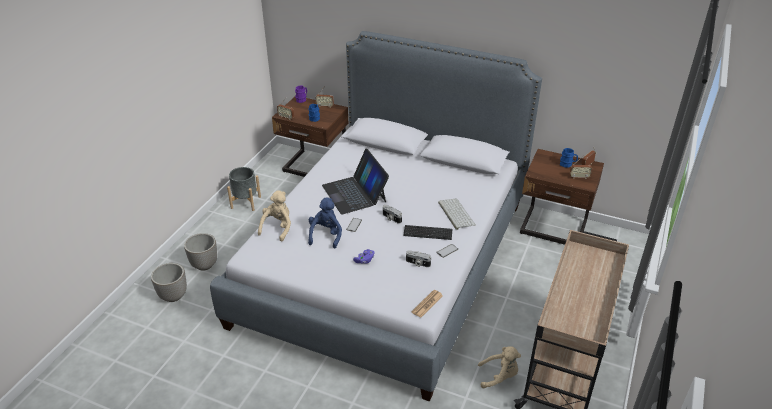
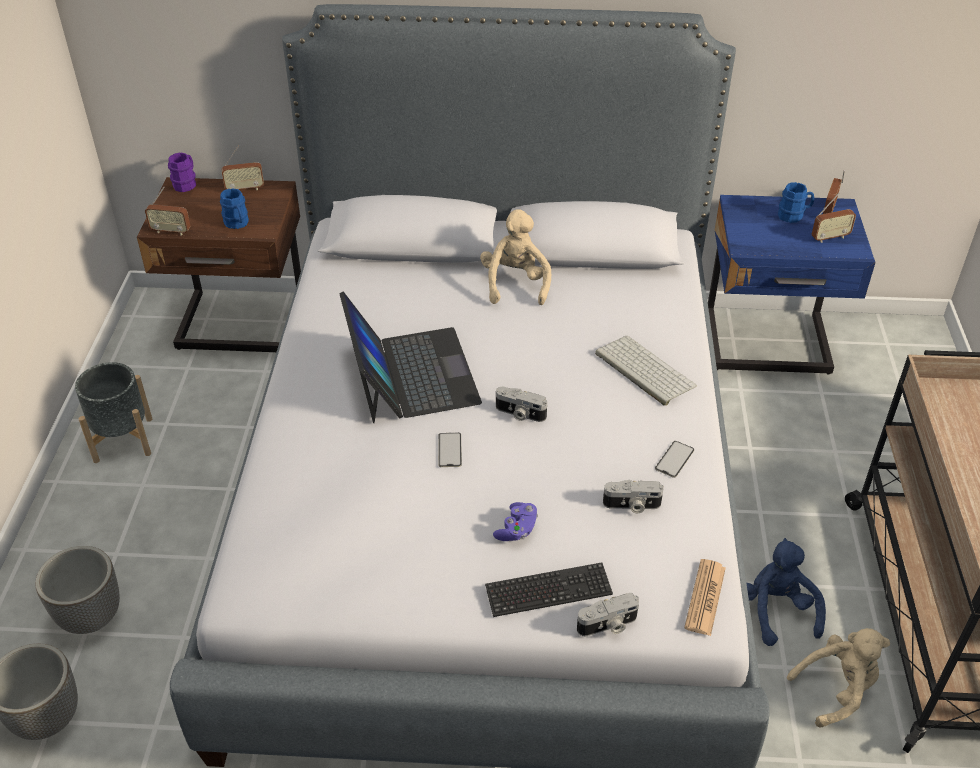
camera: 20 degrees left, 5 degrees up
beige plush toy [258,191,291,242] -> beige plush toy moved to [480,209,551,305]
blue plush toy [308,198,342,248] -> blue plush toy moved to [747,538,826,646]
laptop [322,149,389,215] -> laptop turned 150 degrees counterclockwise [339,292,482,423]
keyboard [403,225,453,240] -> keyboard moved to [485,562,613,617]
brown nightstand [520,149,604,245] -> blue nightstand [708,195,876,375]
none -> camera [577,593,639,636]

